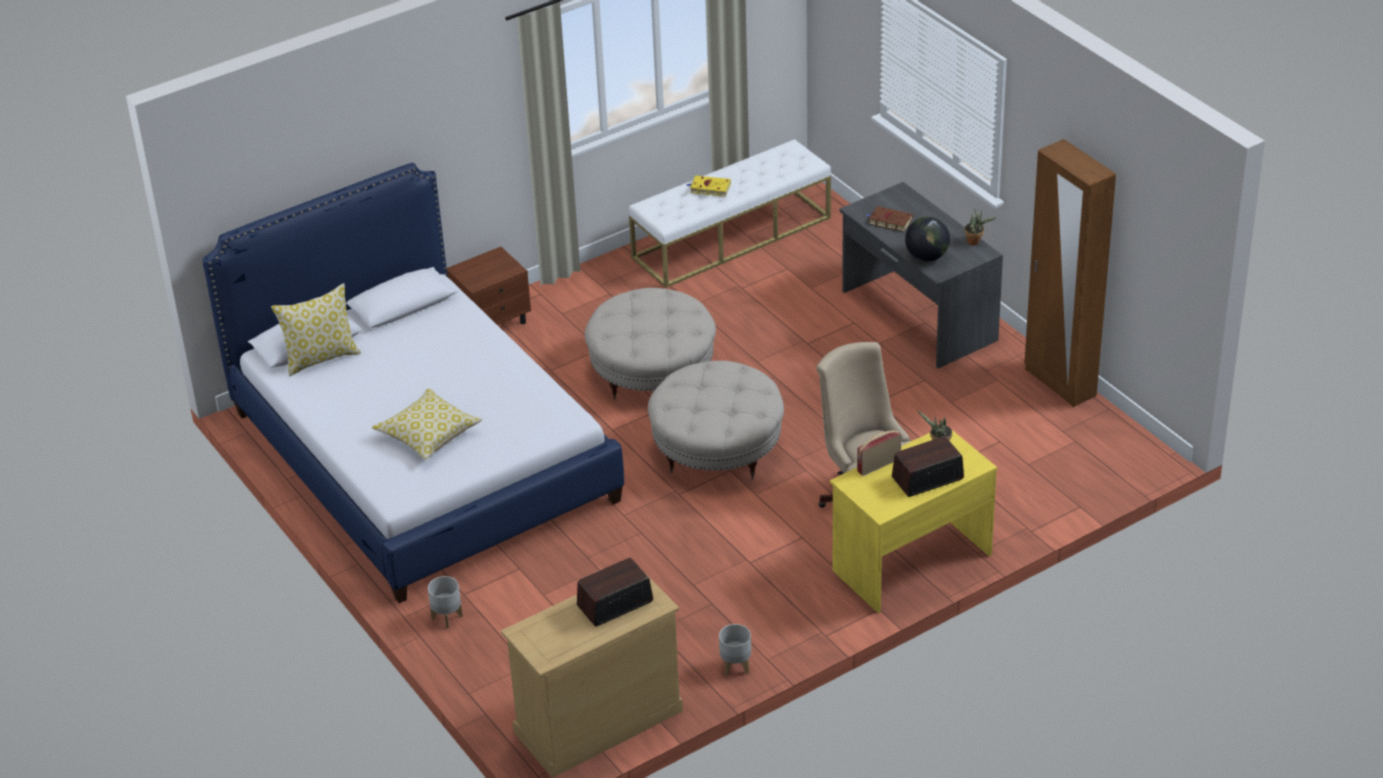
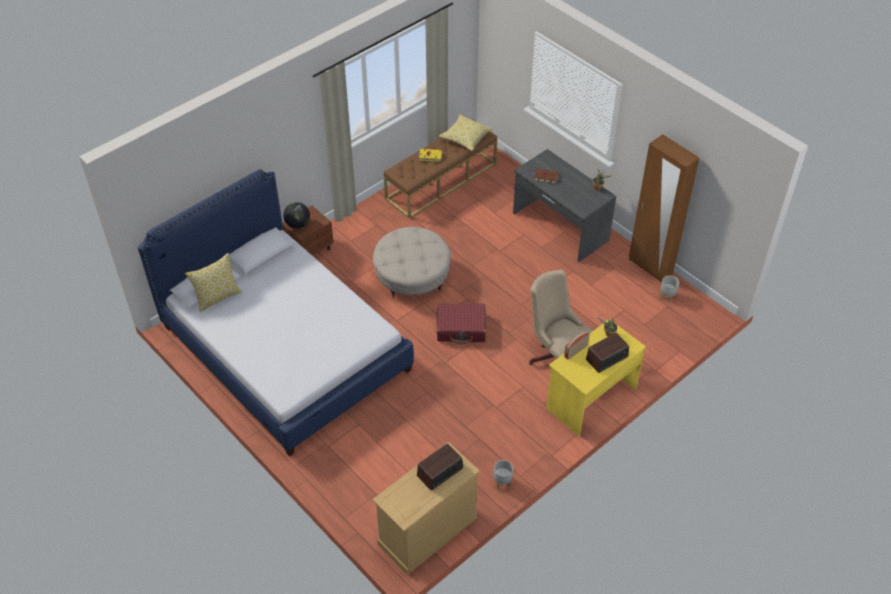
camera: 10 degrees left, 10 degrees up
pillow [372,388,483,459] -> pillow moved to [438,114,493,151]
grey planter [428,576,463,628] -> grey planter moved to [659,276,679,303]
white bench [629,139,831,288] -> brown bench [384,119,497,218]
beige ottoman [648,361,784,479] -> red suitcase [437,303,486,344]
globe [905,217,950,261] -> globe moved to [283,202,310,229]

